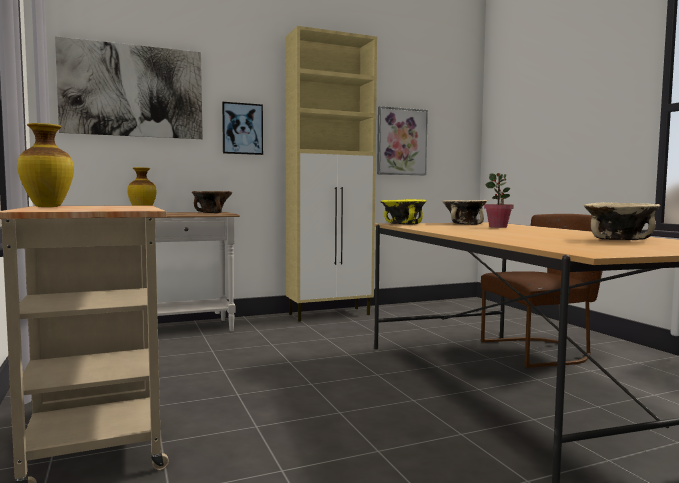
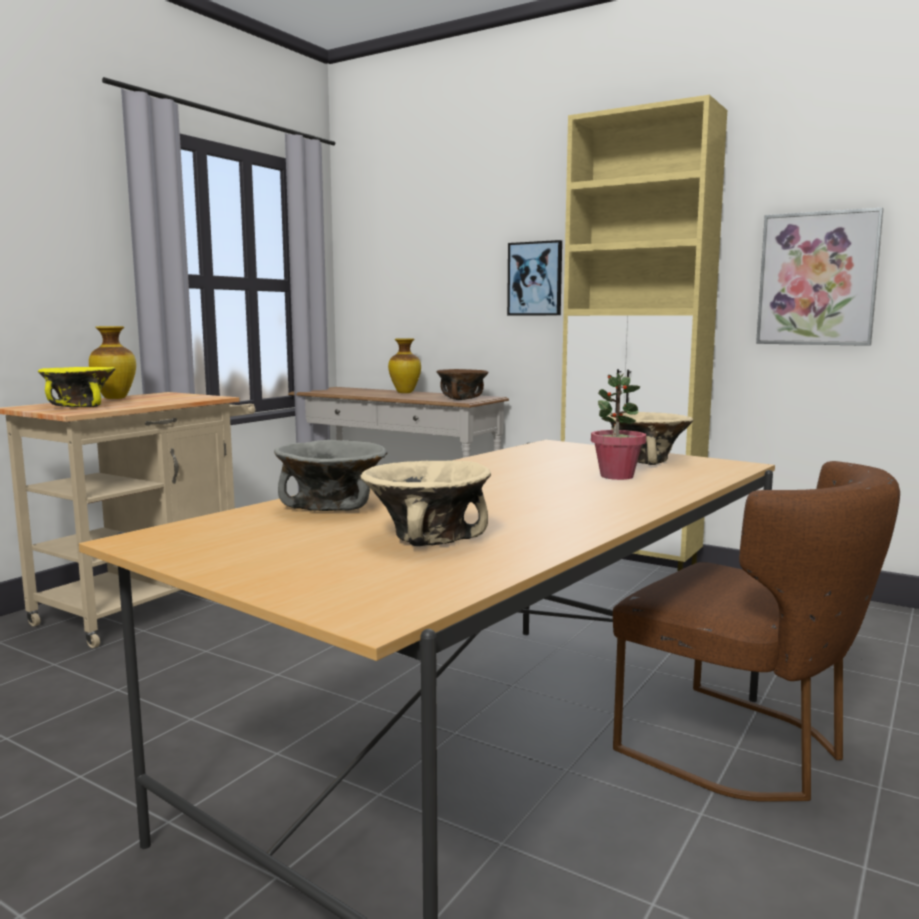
camera: 55 degrees right, 5 degrees up
picture [55,36,203,139] -> none
yellow bowl [380,199,427,225] -> yellow bowl moved to [38,367,115,407]
none -> grey bowl [274,440,387,511]

